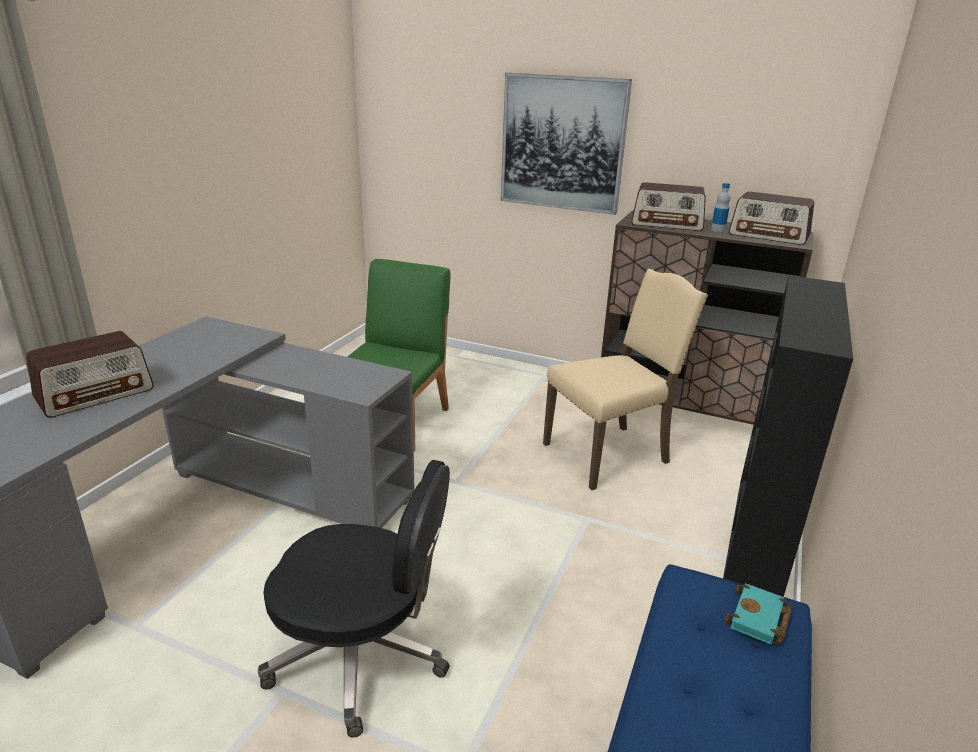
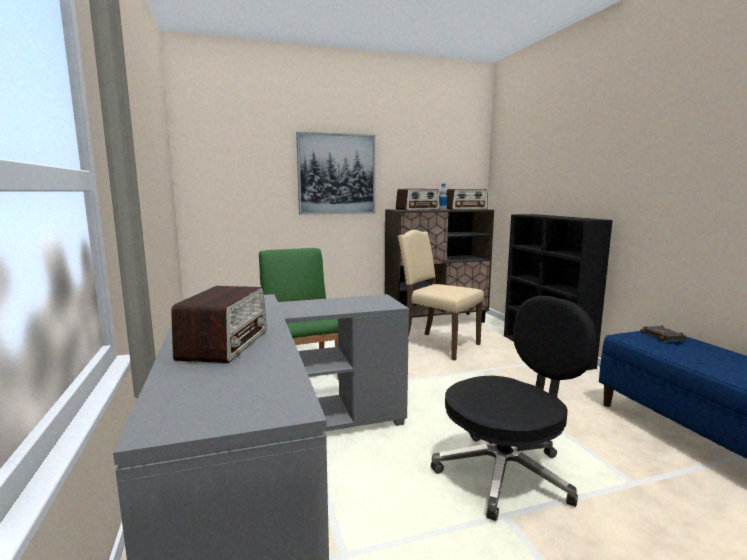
camera: 40 degrees left, 15 degrees down
beige chair [543,269,708,490] -> beige chair turned 75 degrees counterclockwise [397,230,484,361]
turquoise book [724,583,792,645] -> black book [640,325,687,342]

